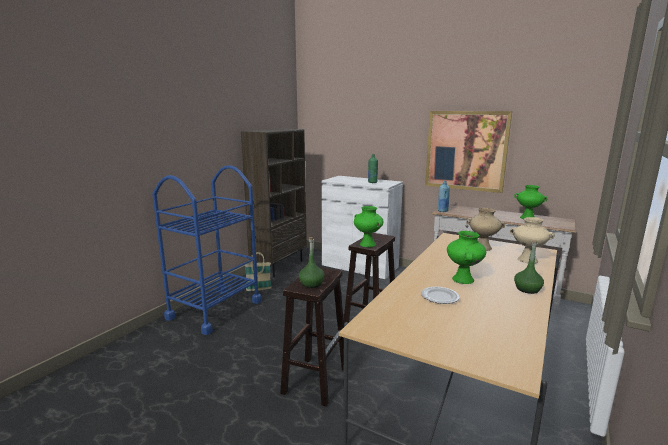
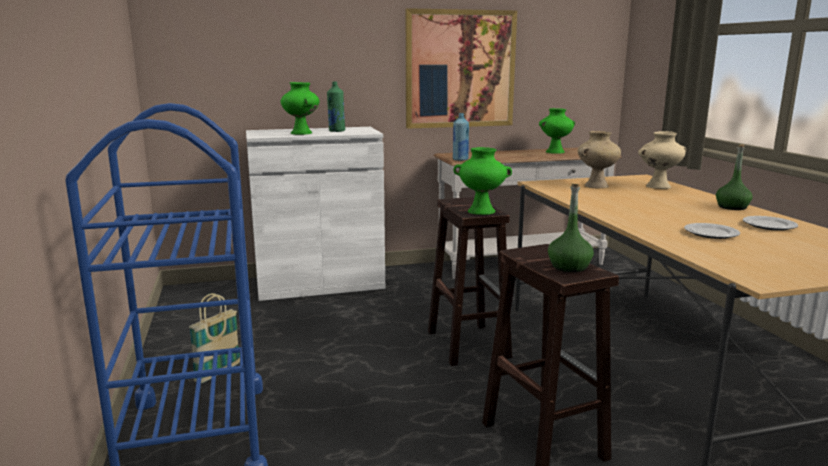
camera: 45 degrees left, 0 degrees up
brown bookcase [241,128,307,277] -> none
green vase [447,231,486,284] -> green vase moved to [281,82,320,135]
none -> plate [743,216,798,231]

